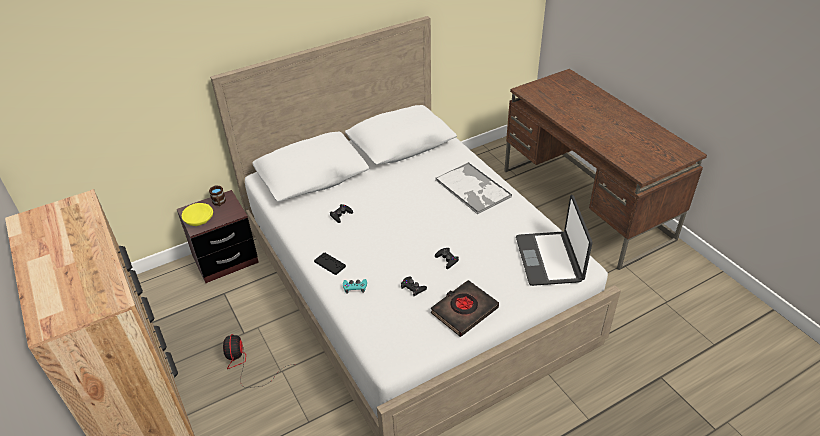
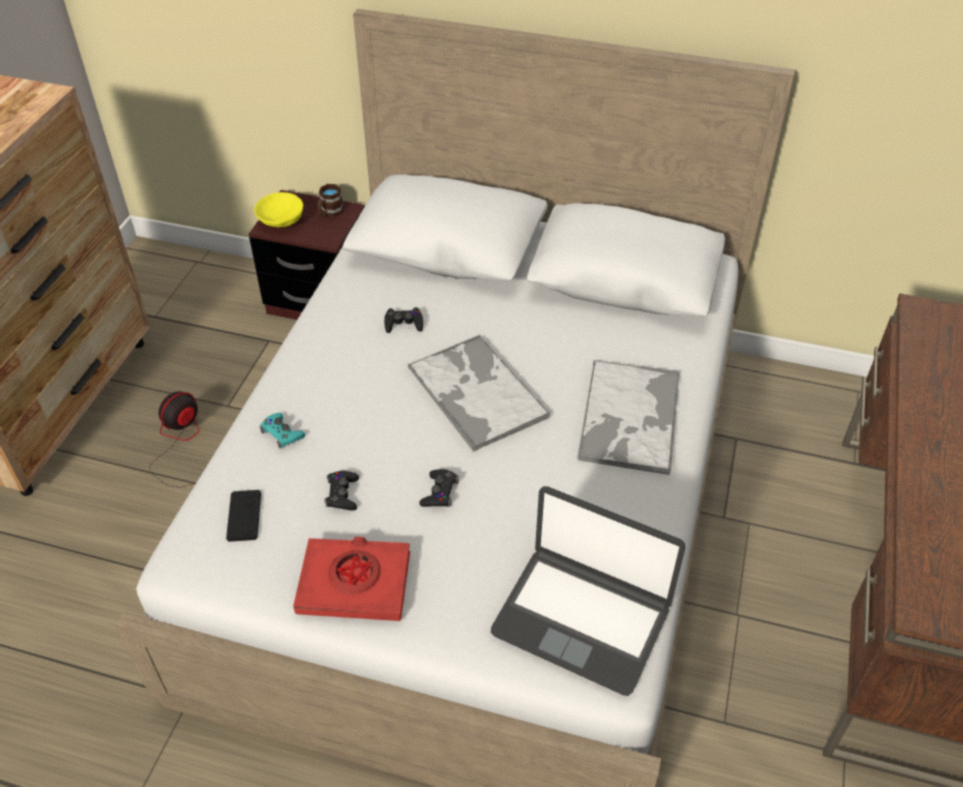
camera: 45 degrees right, 5 degrees up
black game controller [314,253,346,275] -> black game controller moved to [226,490,261,542]
black book [430,280,499,337] -> red book [293,537,410,621]
laptop [516,195,593,286] -> laptop turned 105 degrees counterclockwise [491,486,685,696]
none -> tray [408,335,550,453]

